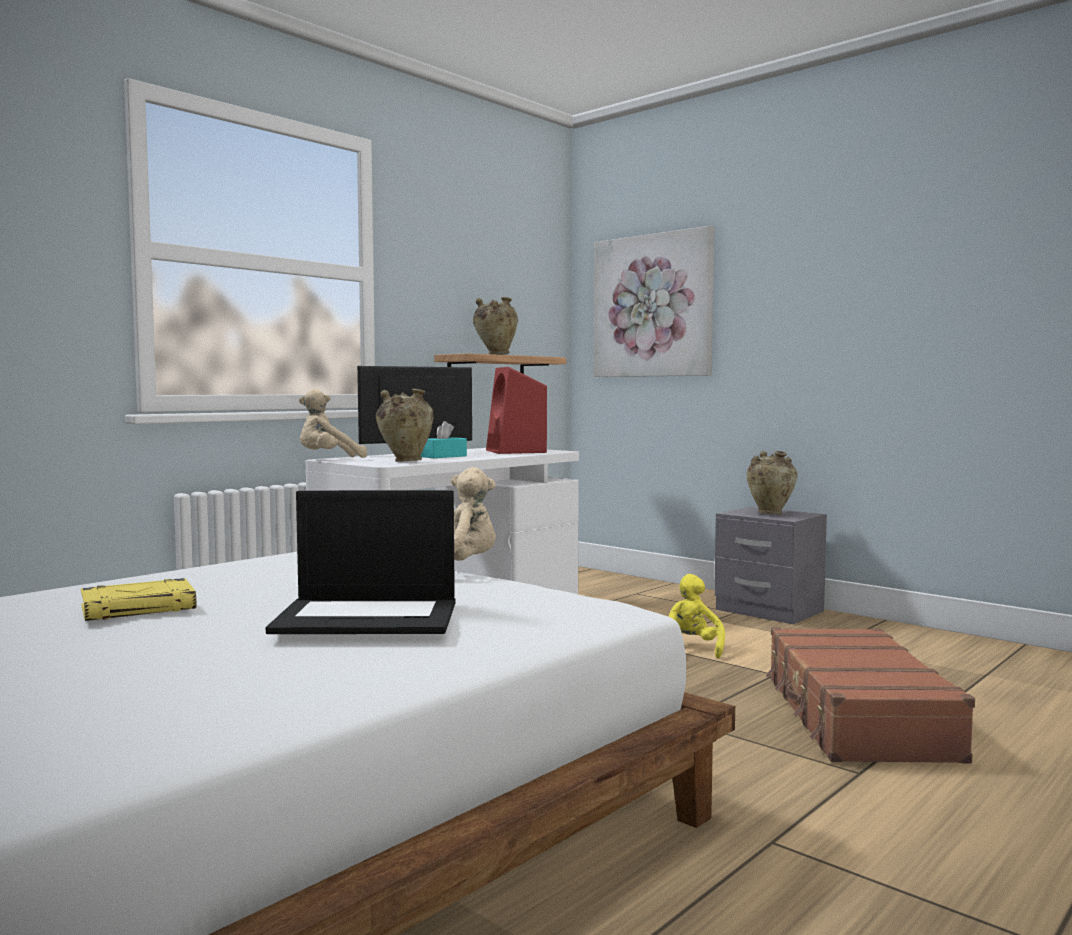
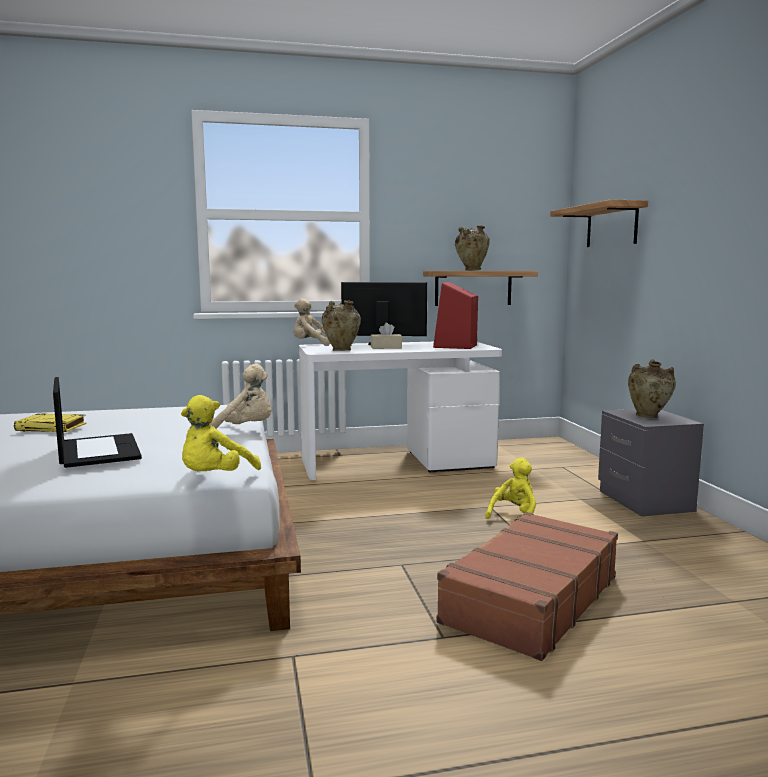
camera: 35 degrees right, 5 degrees up
laptop [266,490,455,634] -> laptop turned 150 degrees counterclockwise [53,377,142,468]
turquoise tissue box [421,421,467,458] -> beige tissue box [371,322,402,349]
picture [593,226,714,377] -> shelf [550,199,648,247]
none -> yellow plush toy [181,395,261,471]

